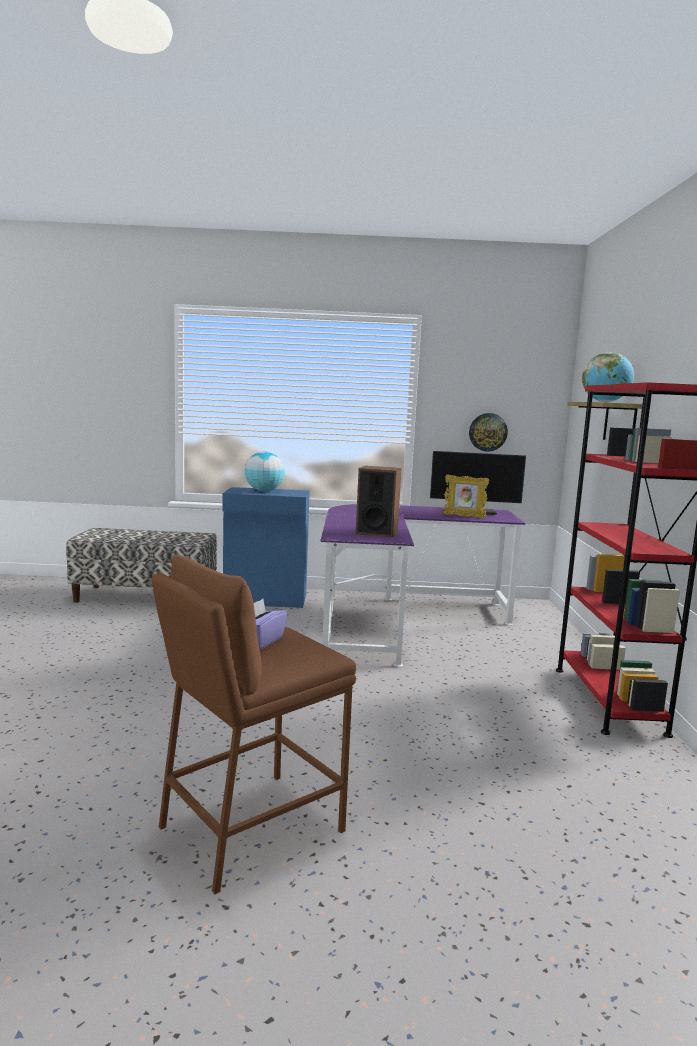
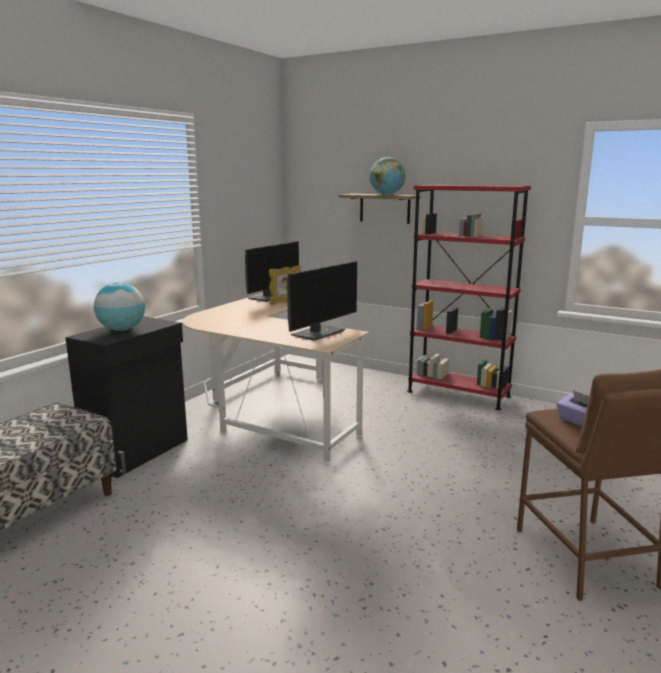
camera: 60 degrees left, 5 degrees up
blue cabinet [222,487,310,608] -> black cabinet [65,316,188,478]
purple desk [320,504,525,667] -> beige desk [182,293,369,464]
speaker [356,466,402,537] -> monitor [287,261,357,341]
wall clock [469,413,508,452] -> none

